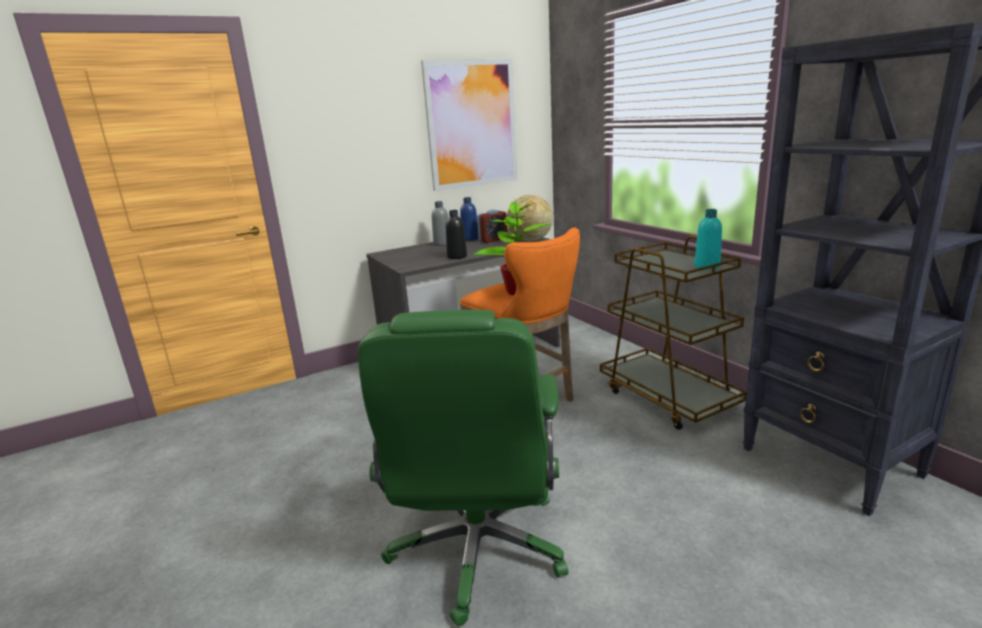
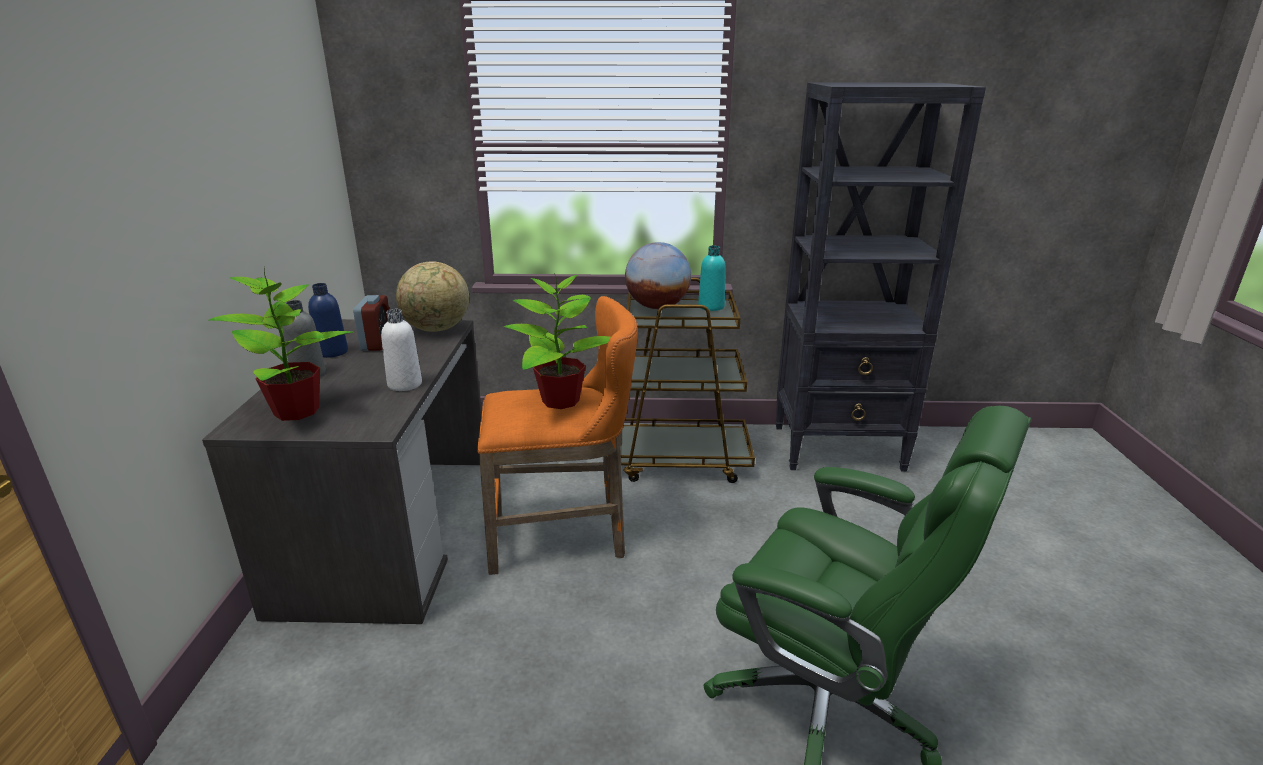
camera: 60 degrees left, 5 degrees up
picture [421,59,517,191] -> none
black bottle [446,210,467,259] -> white bottle [381,309,422,391]
none -> potted plant [209,267,353,421]
none -> globe [625,242,691,309]

